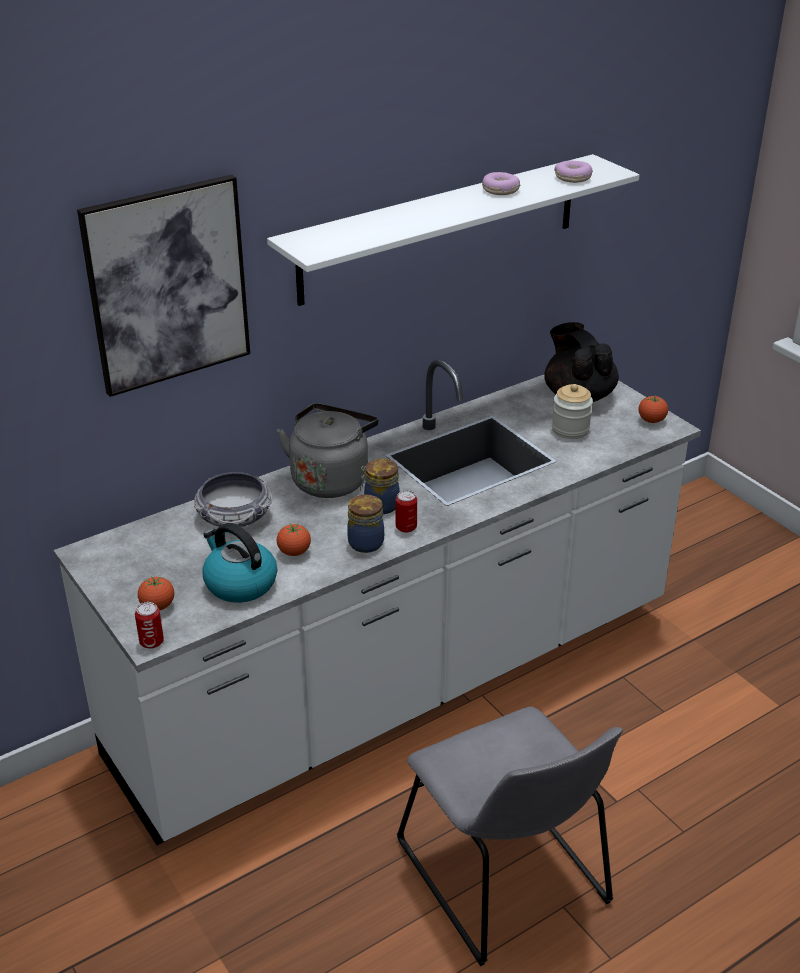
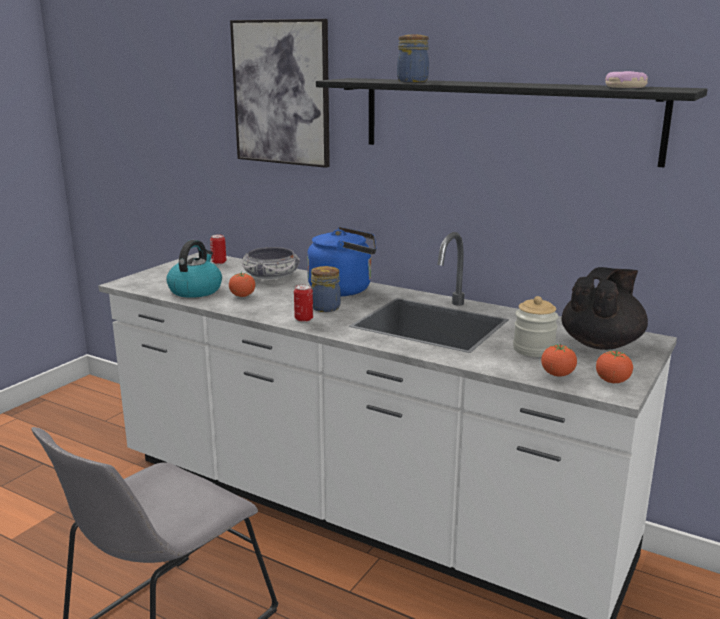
camera: 65 degrees right, 15 degrees down
can [135,602,164,649] -> can moved to [210,234,226,264]
tomato [138,576,174,610] -> tomato moved to [541,344,577,377]
white shelf [267,154,640,306] -> black shelf [316,78,708,167]
grey kettle [277,403,378,498] -> blue kettle [307,227,377,296]
jar [347,494,384,553] -> jar moved to [397,35,429,82]
donut [482,172,520,195] -> none

